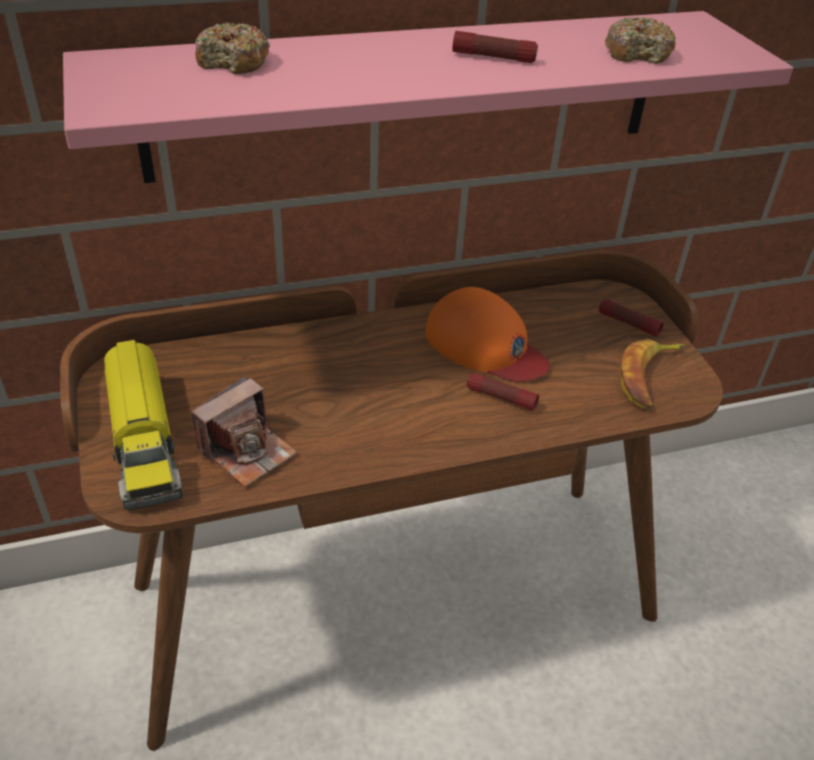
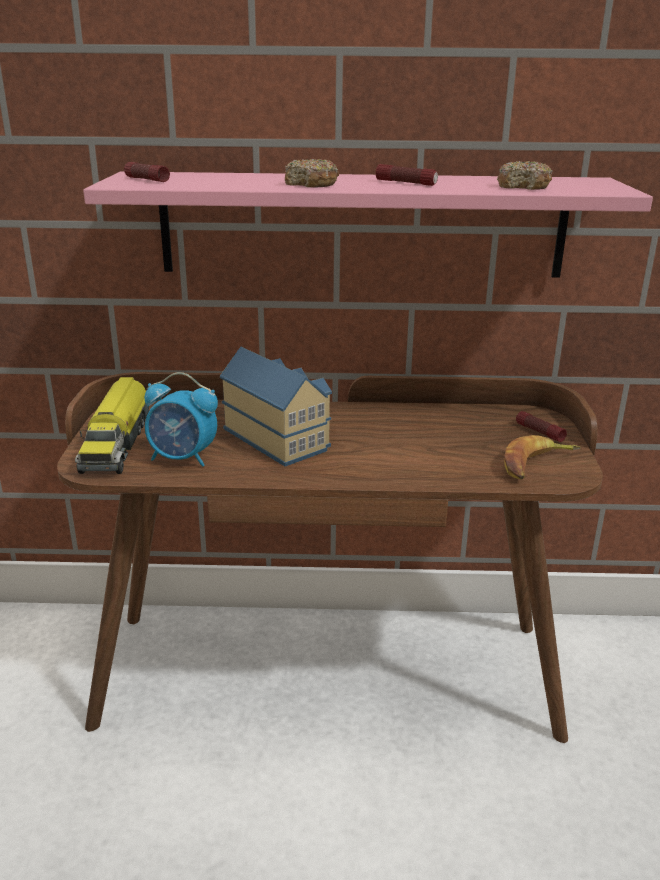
camera: 20 degrees right, 15 degrees down
camera [191,376,297,487] -> alarm clock [145,372,218,467]
donut [195,22,270,74] -> donut moved to [285,159,339,187]
orange cap [425,287,550,382] -> none
flashlight [467,373,539,411] -> flashlight moved to [124,162,170,182]
none -> toy house [220,347,332,466]

